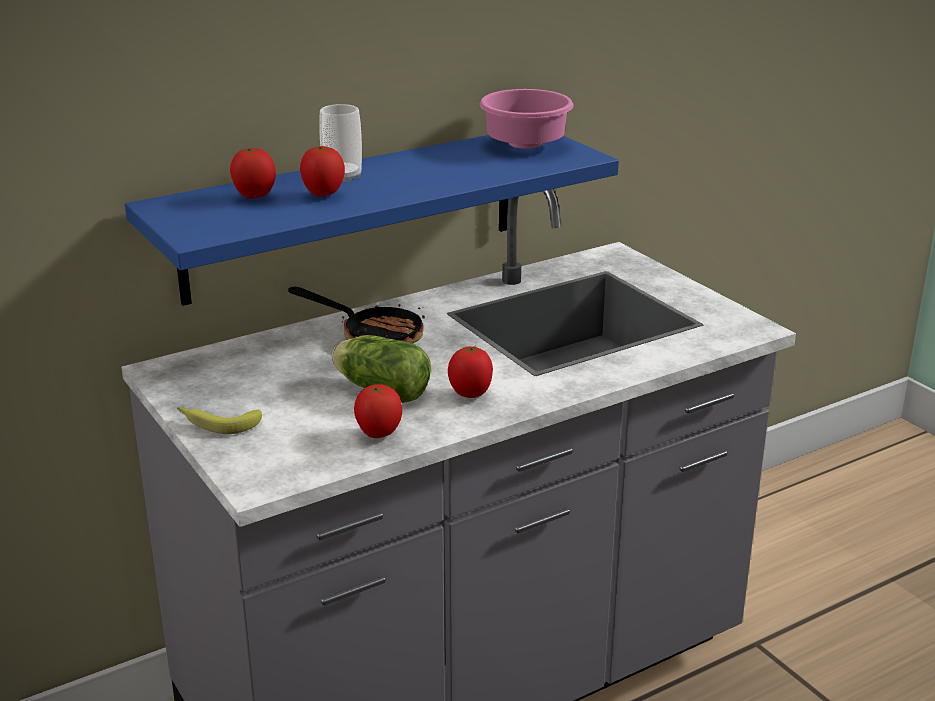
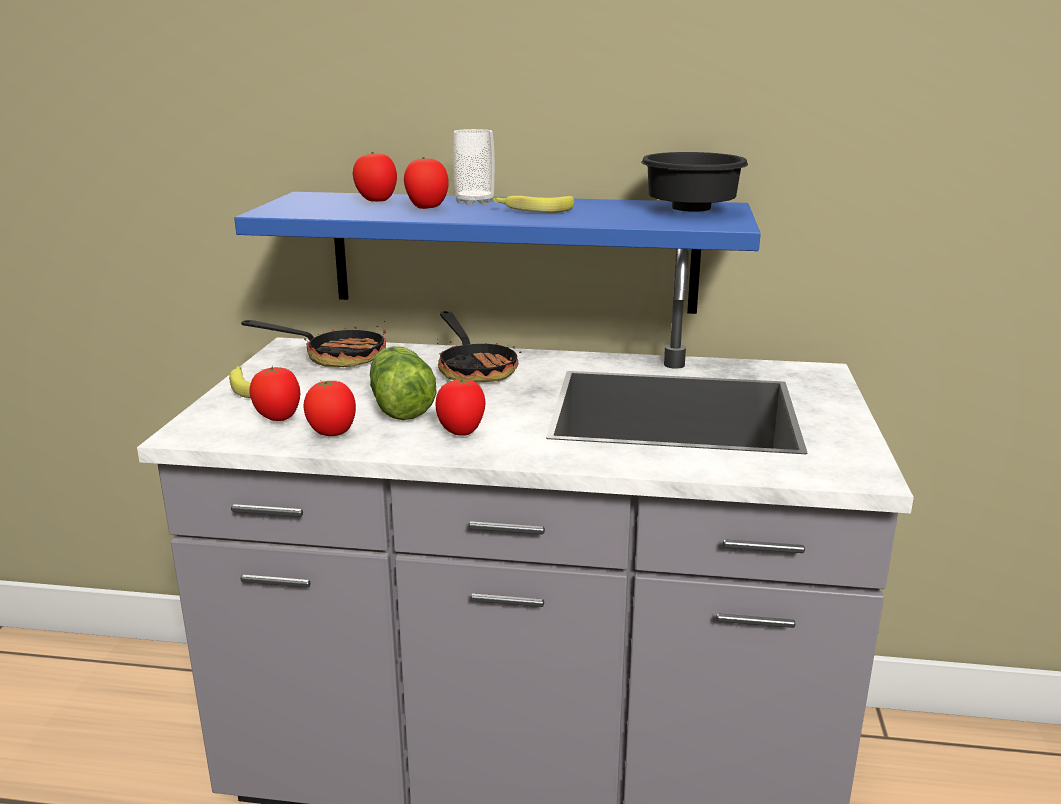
camera: 40 degrees right, 5 degrees down
pink bowl [480,89,573,149] -> black bowl [641,152,748,212]
none -> frying pan [241,320,386,367]
none -> tomato [249,366,300,421]
none -> banana [492,196,574,213]

